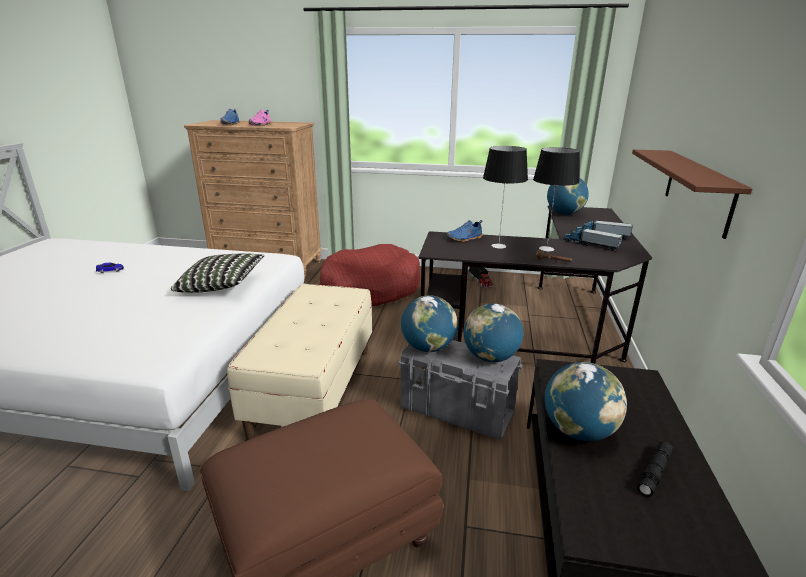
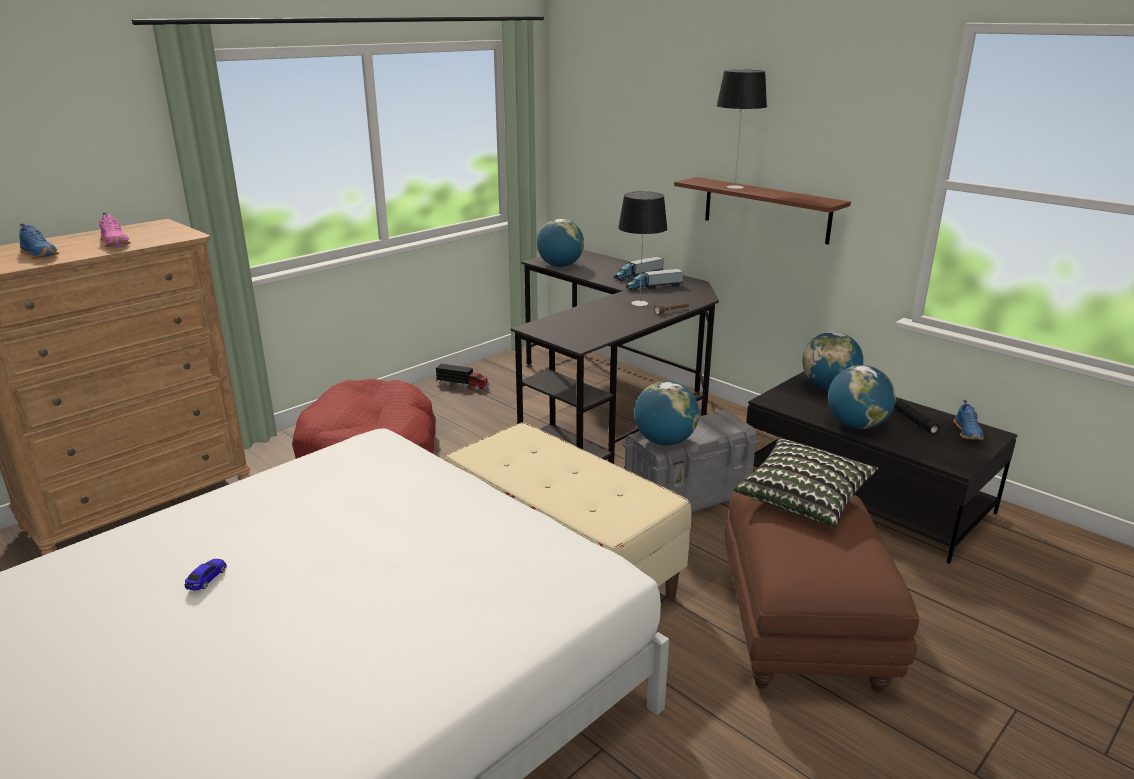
camera: 55 degrees left, 0 degrees up
pillow [171,253,264,293] -> pillow moved to [734,437,878,527]
blue shoe [447,220,482,242] -> blue shoe moved to [954,400,984,440]
globe [464,304,523,362] -> globe moved to [802,332,863,390]
table lamp [483,146,528,249] -> table lamp moved to [717,70,767,189]

